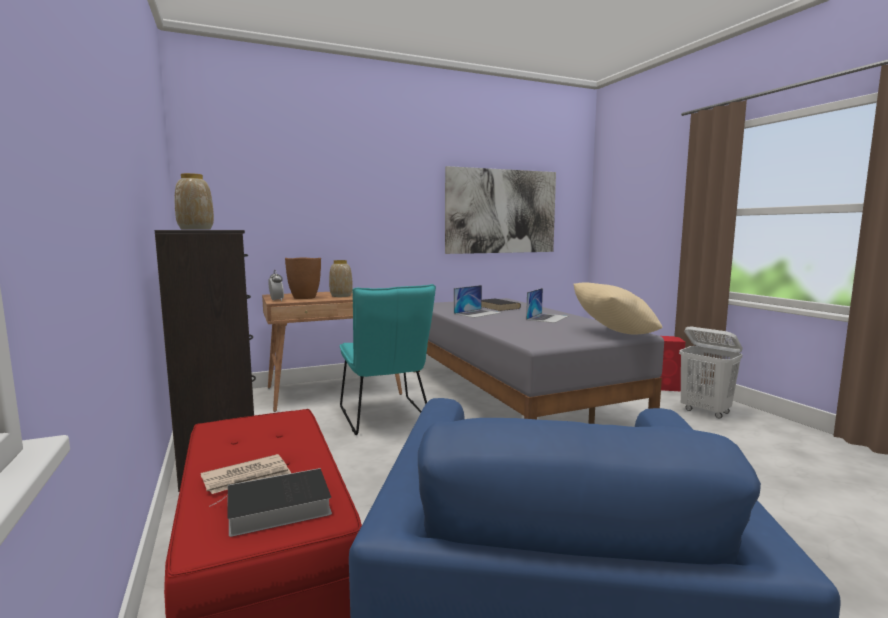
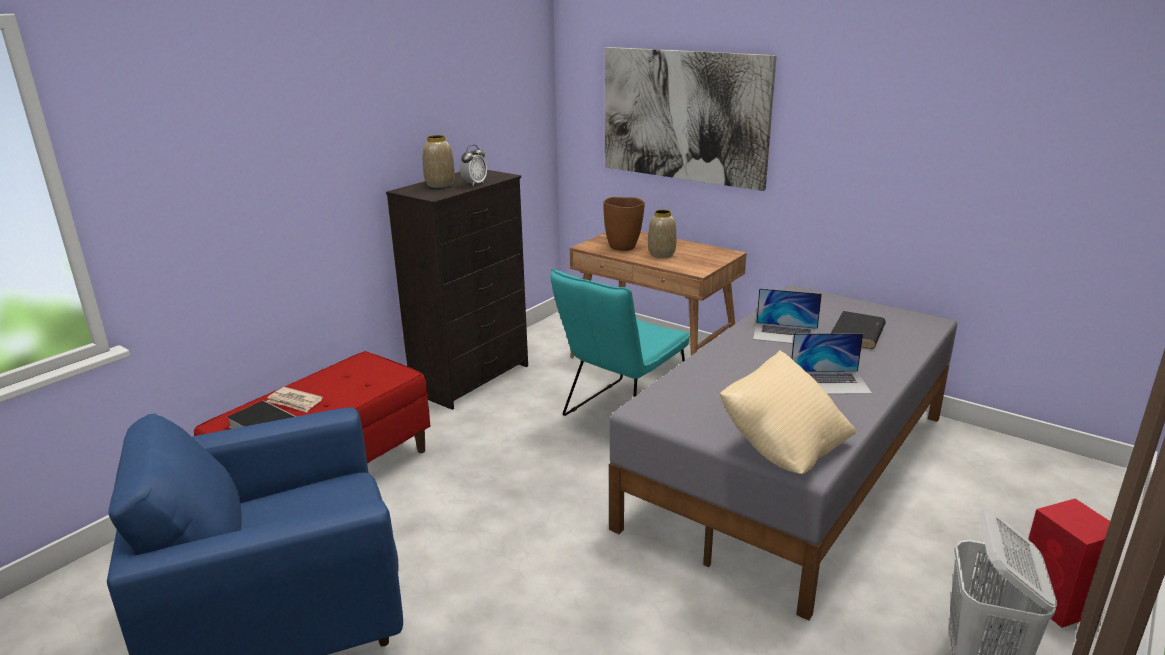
camera: 60 degrees right, 15 degrees up
alarm clock [268,270,284,301] -> alarm clock moved to [460,145,487,186]
picture [445,166,556,254] -> picture moved to [605,47,777,191]

